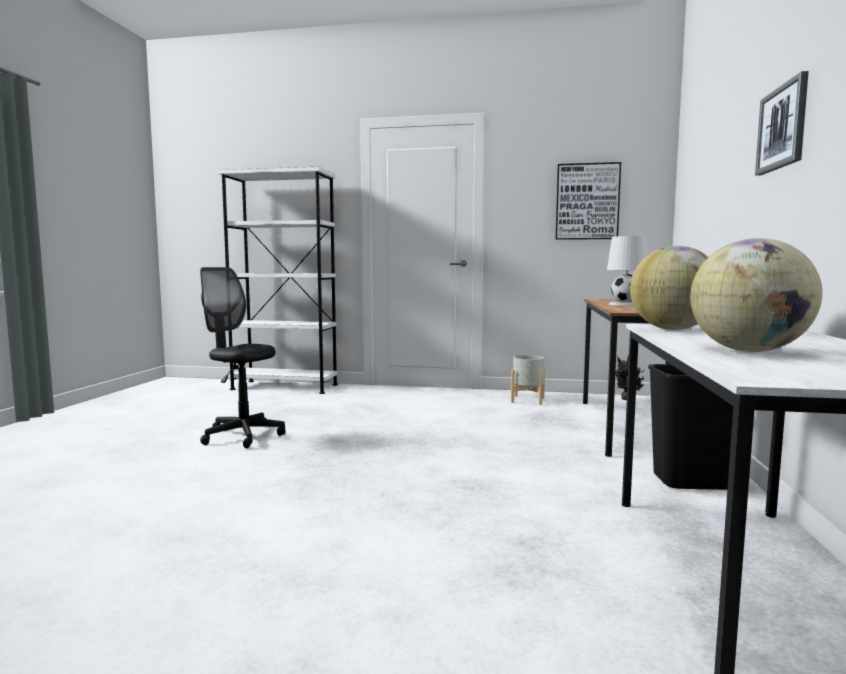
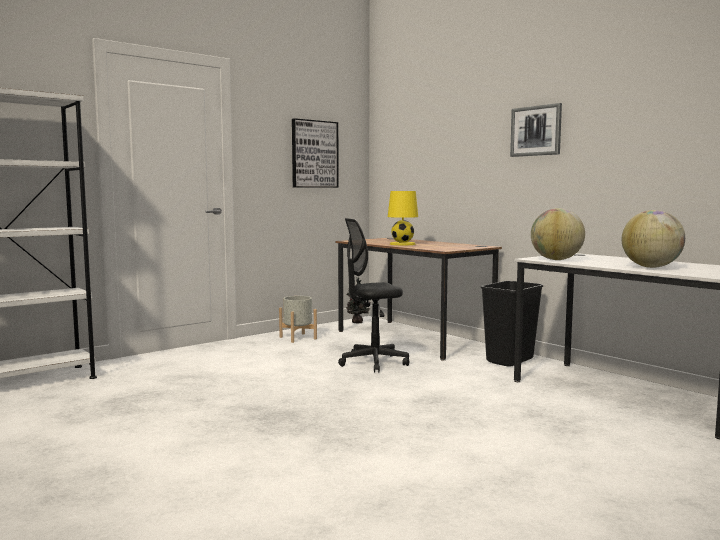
camera: 50 degrees left, 0 degrees up
black office chair [200,267,285,448] -> black office chair moved to [338,218,409,373]
white table lamp [607,236,647,306] -> yellow table lamp [388,191,418,245]

